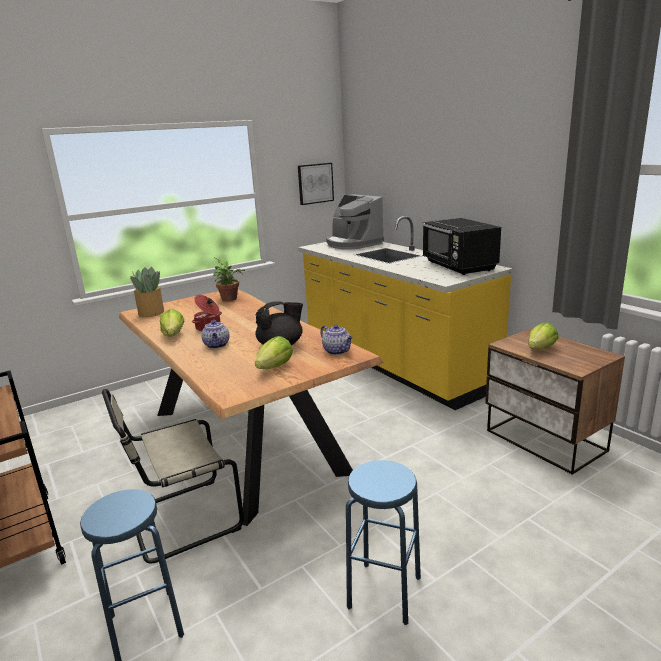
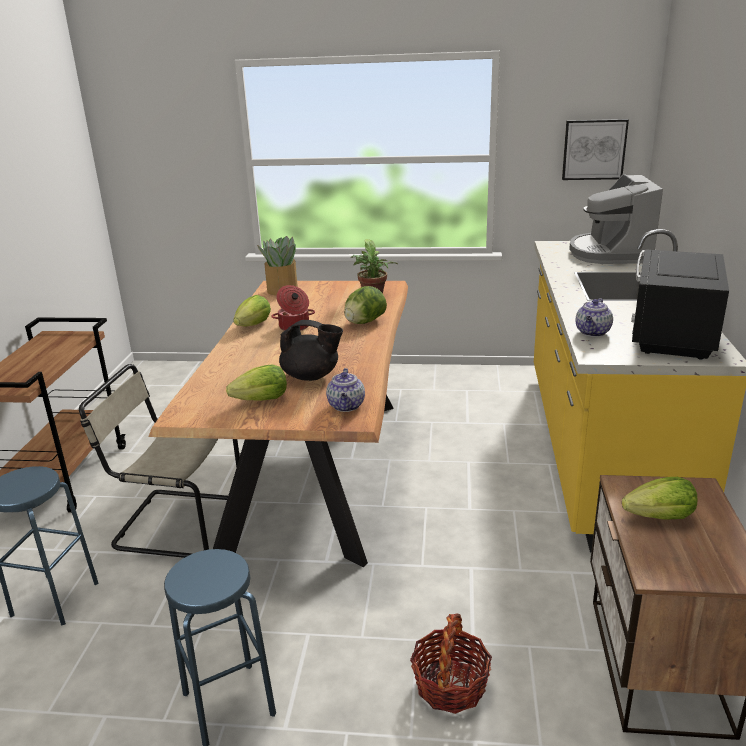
camera: 40 degrees right, 5 degrees up
teapot [201,320,230,349] -> teapot moved to [576,298,613,337]
none -> lettuce [344,286,387,324]
none -> basket [410,613,492,714]

